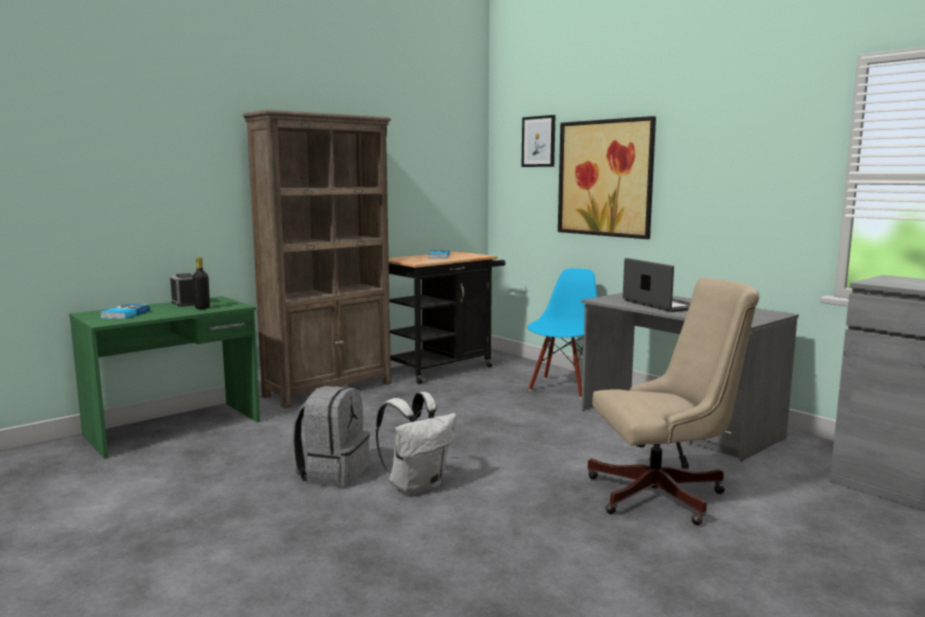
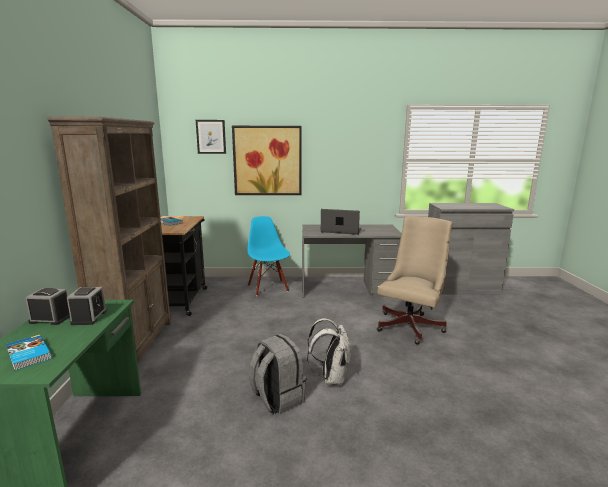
camera: 50 degrees left, 5 degrees up
black bottle [192,257,210,309] -> alarm clock [67,287,107,325]

